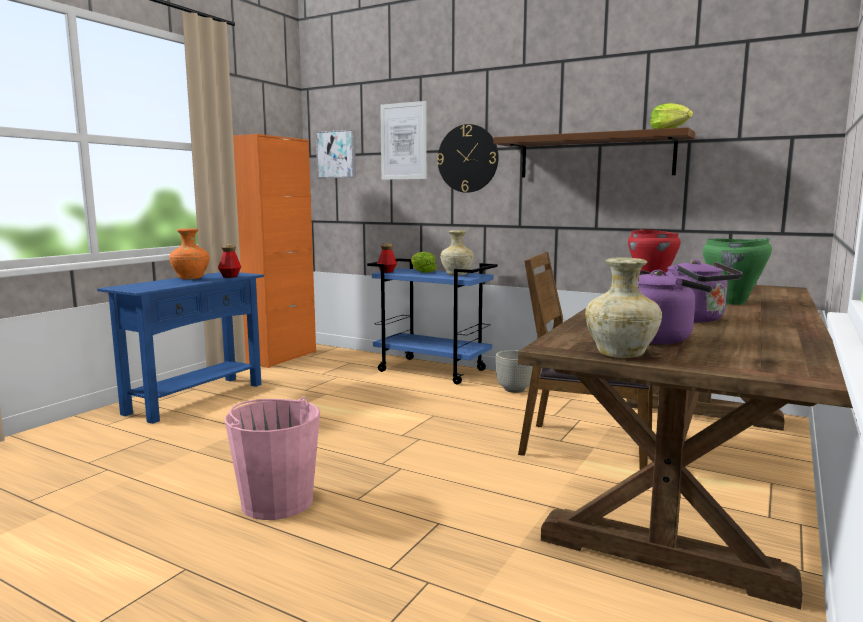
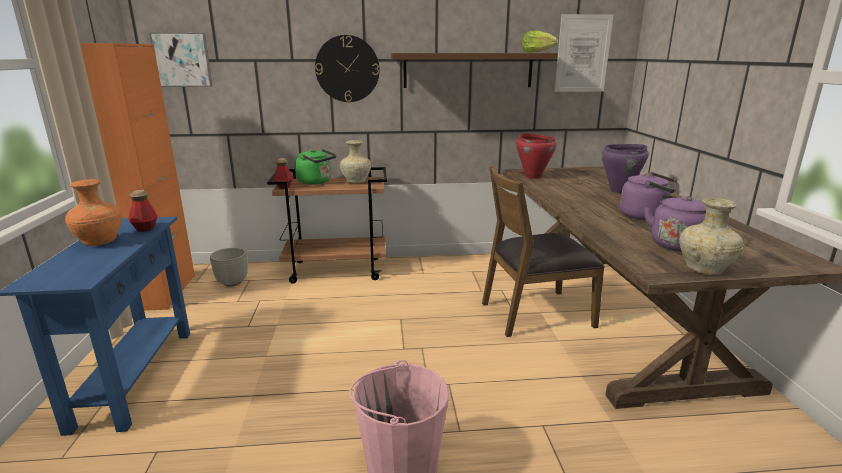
camera: 35 degrees left, 10 degrees up
blue cart [367,258,498,384] -> brown cart [267,167,387,284]
picture [380,101,427,180] -> picture moved to [555,14,613,92]
lettuce [411,252,436,273] -> green kettle [295,149,337,184]
grey planter [496,350,533,393] -> grey planter moved to [210,248,248,287]
green cooking pot [703,238,772,305] -> purple cooking pot [601,144,649,194]

